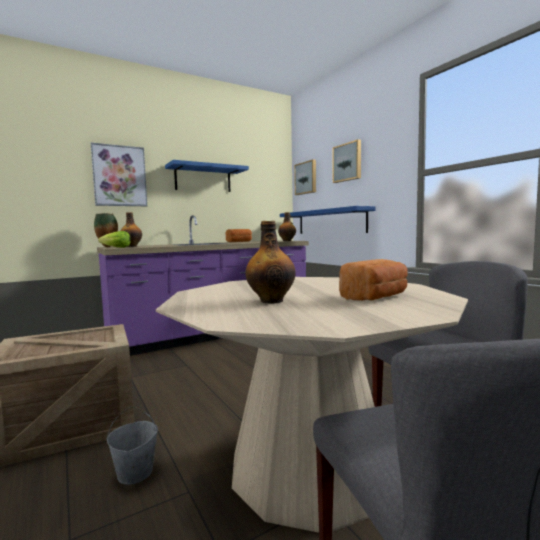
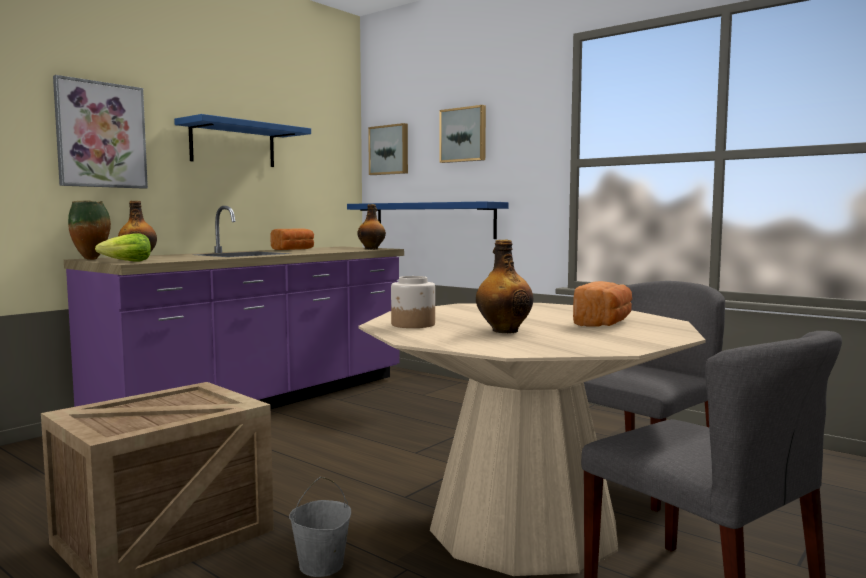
camera: 20 degrees left, 0 degrees up
none -> jar [391,276,435,328]

